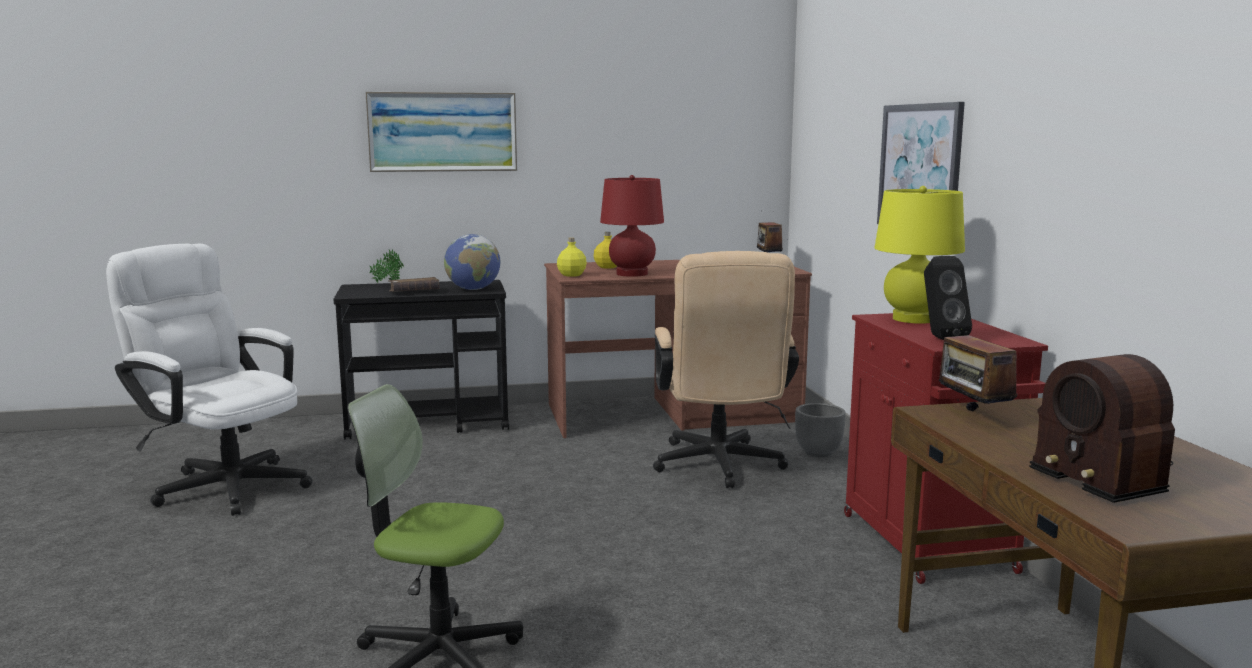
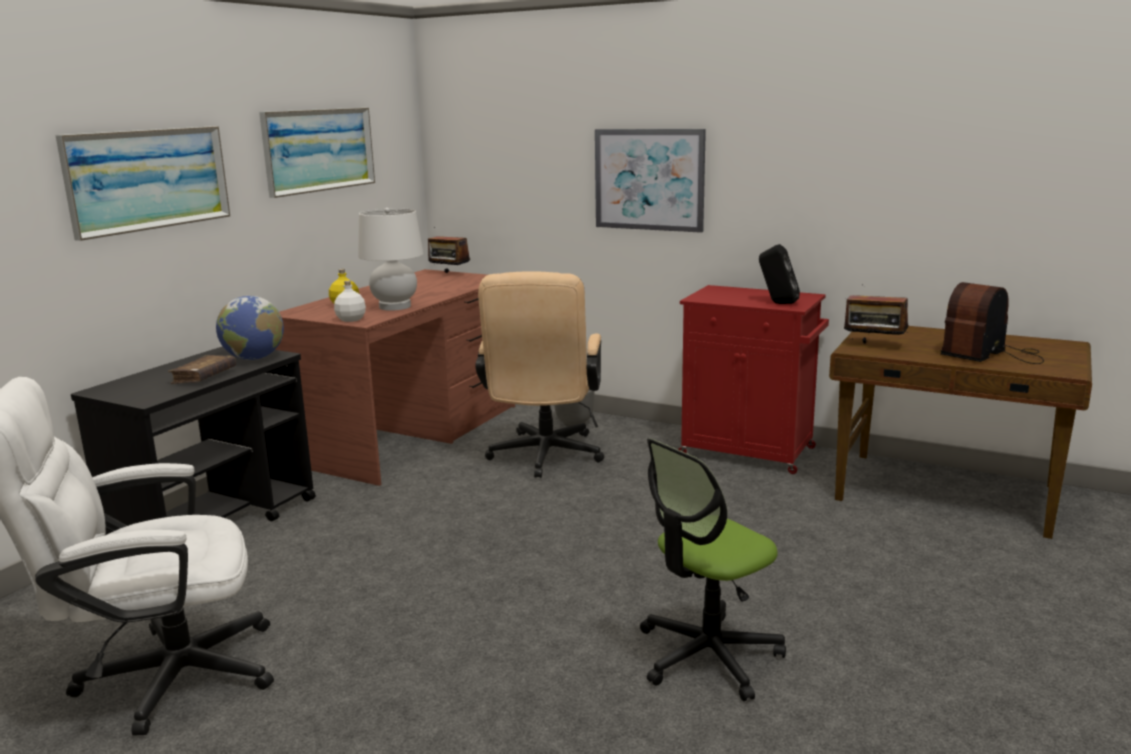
camera: 50 degrees left, 5 degrees up
potted plant [370,249,404,283] -> none
yellow bottle [557,238,587,277] -> white bottle [334,280,366,322]
red table lamp [600,175,664,277] -> white table lamp [358,208,423,311]
beige office chair [653,251,799,488] -> beige office chair turned 60 degrees clockwise [475,271,604,478]
yellow table lamp [874,186,965,324] -> none
radio [1029,354,1175,503] -> radio turned 120 degrees clockwise [940,282,1044,364]
none -> picture [259,108,375,198]

